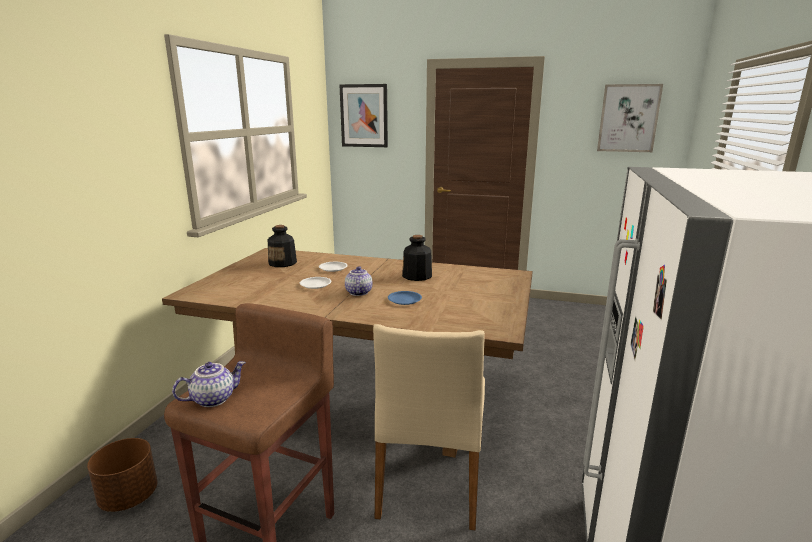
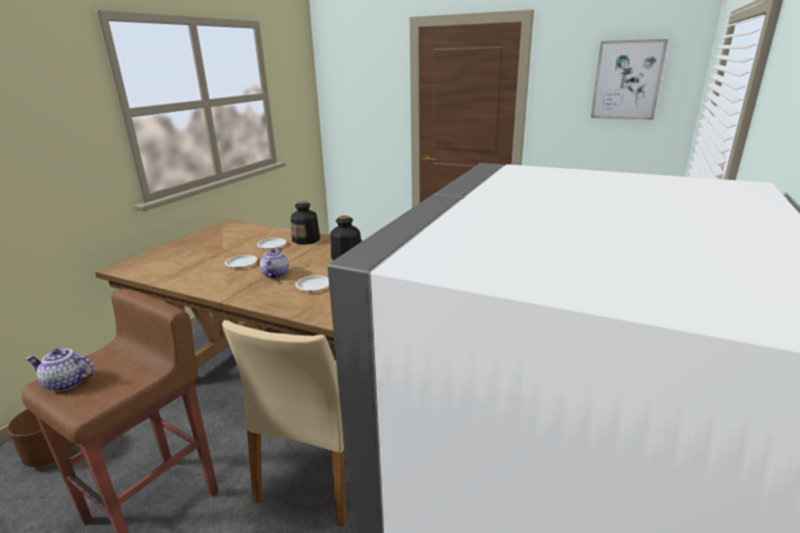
camera: 10 degrees right, 5 degrees up
teapot [172,361,246,407] -> teapot turned 150 degrees counterclockwise [25,348,95,391]
bottle [268,225,297,267] -> bottle moved to [291,201,320,245]
picture [339,84,388,147] -> none
blue plate [388,291,422,305] -> white plate [295,275,329,292]

